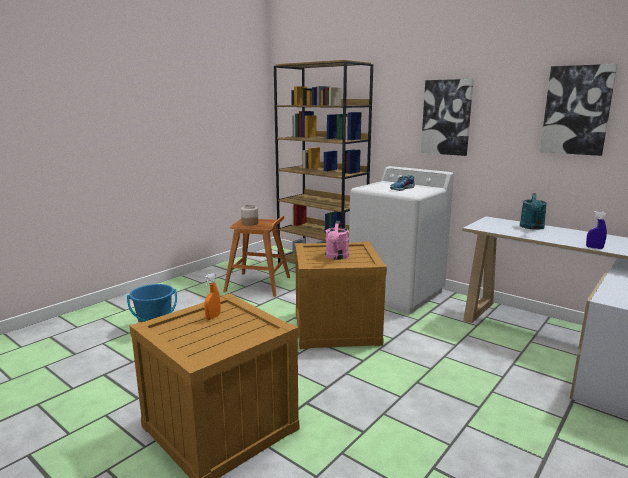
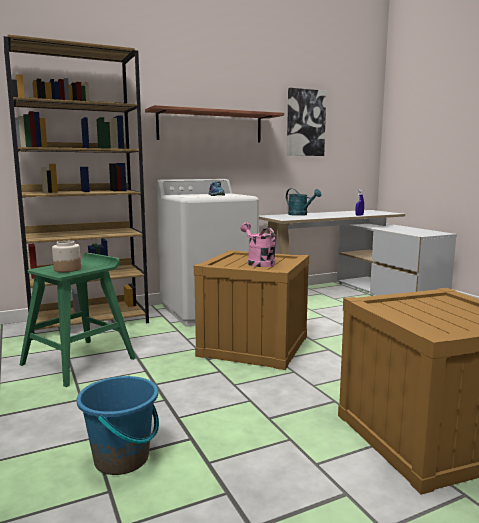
camera: 65 degrees left, 5 degrees down
orange spray bottle [204,273,221,320] -> none
brown stool [223,216,290,297] -> green stool [20,252,136,387]
pink watering can [325,221,349,260] -> pink watering can turned 150 degrees counterclockwise [240,222,275,267]
picture [421,79,474,156] -> shelf [145,105,284,142]

